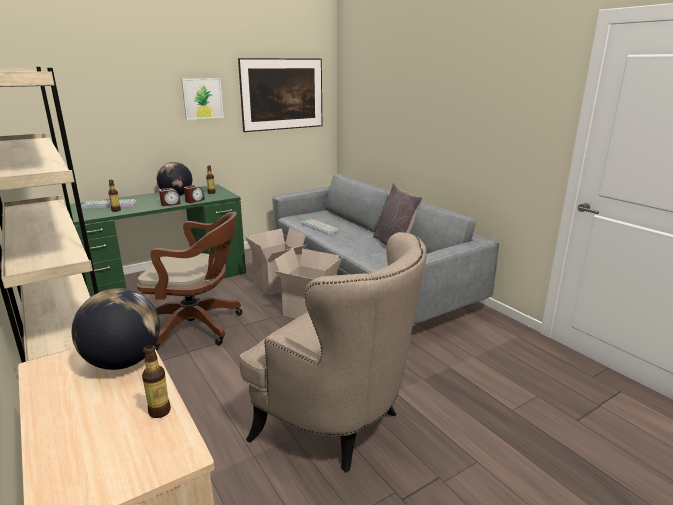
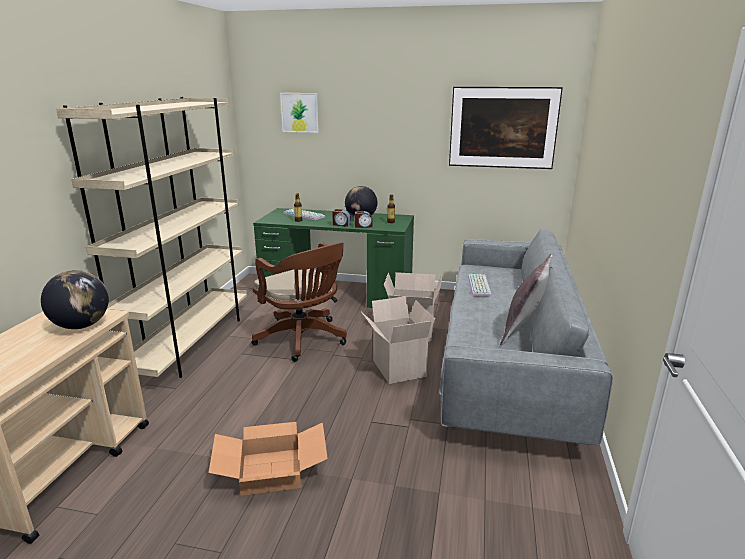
camera: 45 degrees right, 0 degrees up
bottle [142,345,171,418] -> none
picture [181,78,224,120] -> picture moved to [280,93,319,133]
beige armchair [240,232,427,473] -> cardboard box [209,422,328,496]

